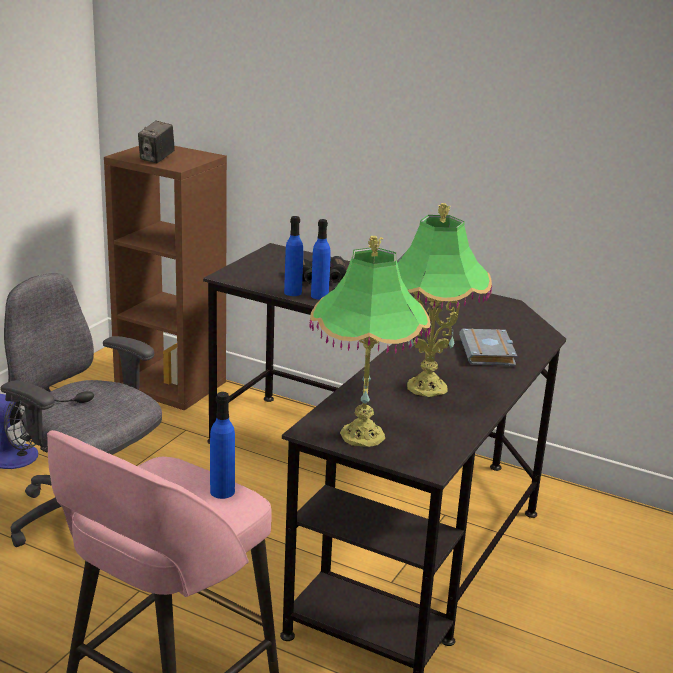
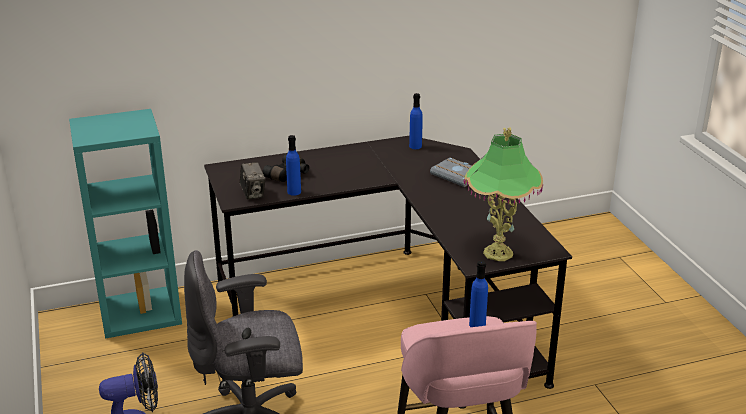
camera: 45 degrees left, 5 degrees up
brown bookcase [104,146,227,411] -> turquoise bookcase [69,109,182,339]
camera [138,120,175,163] -> camera moved to [240,162,265,199]
blue bottle [311,219,331,300] -> blue bottle moved to [409,93,423,149]
table lamp [397,203,492,397] -> none

